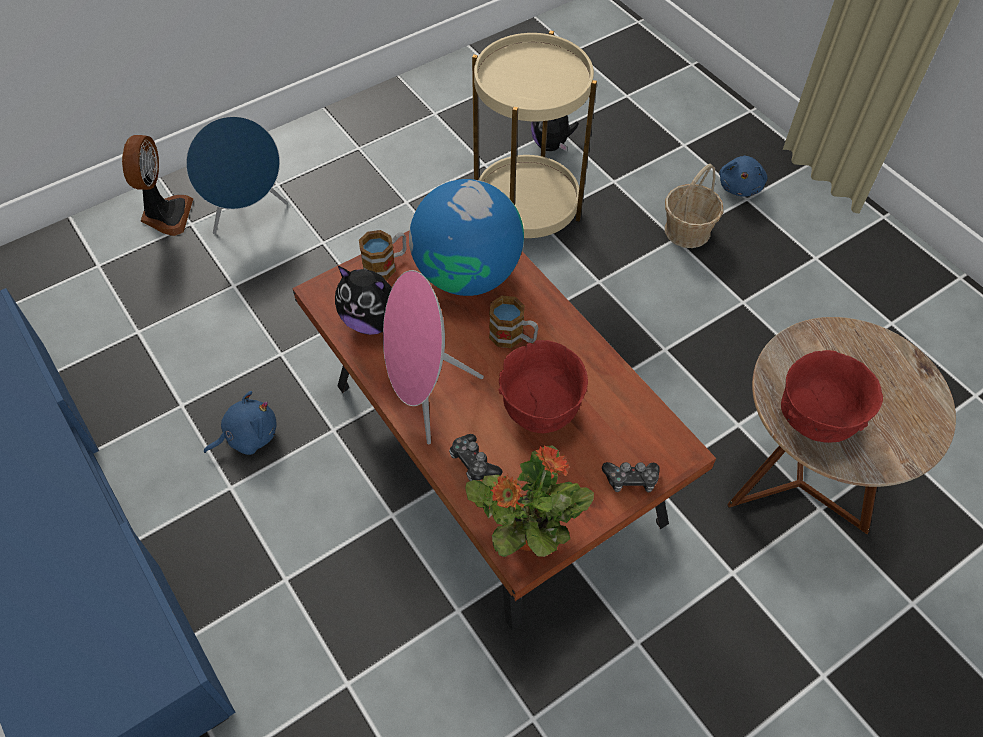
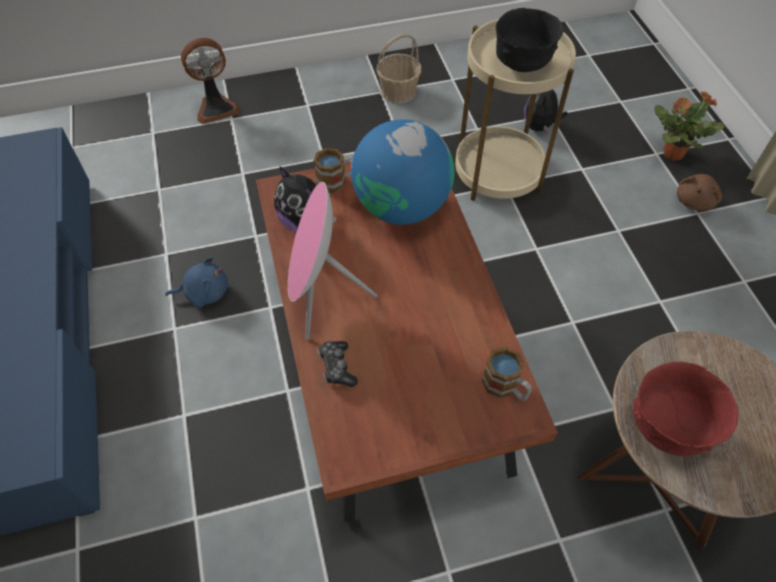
camera: 20 degrees right, 0 degrees up
fan [122,135,193,236] -> fan turned 45 degrees clockwise [181,38,241,124]
blue speaker [186,116,288,234] -> none
potted plant [465,445,594,557] -> potted plant moved to [655,91,725,161]
mug [489,296,539,348] -> mug moved to [482,346,532,401]
red bowl [498,340,588,433] -> none
game controller [602,462,660,493] -> none
basket [665,164,723,248] -> basket moved to [377,34,422,104]
blue plush toy [719,156,768,197] -> brown plush toy [677,174,722,211]
none -> black bowl [496,8,564,72]

